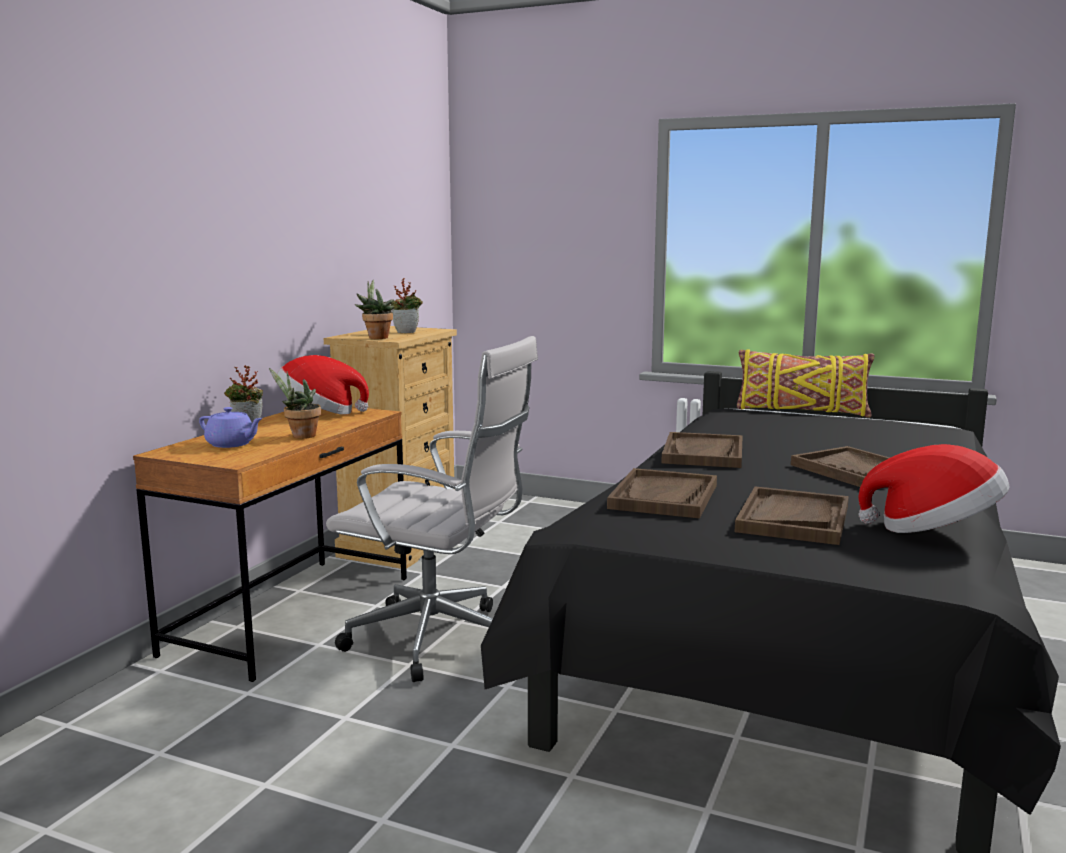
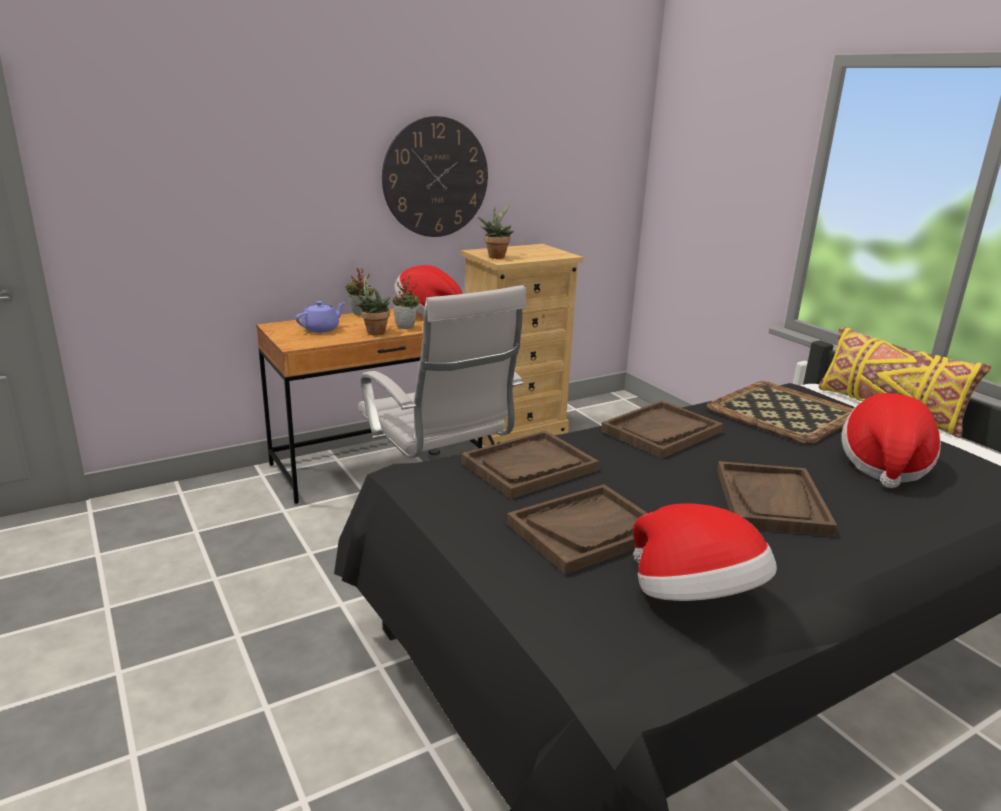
camera: 35 degrees right, 10 degrees up
purple teapot [199,407,263,448] -> purple teapot turned 105 degrees counterclockwise [296,301,345,333]
potted plant [391,278,423,333] -> potted plant moved to [393,275,420,329]
none -> wall clock [382,116,488,237]
none -> tray [707,381,853,445]
none -> hat [841,393,941,488]

